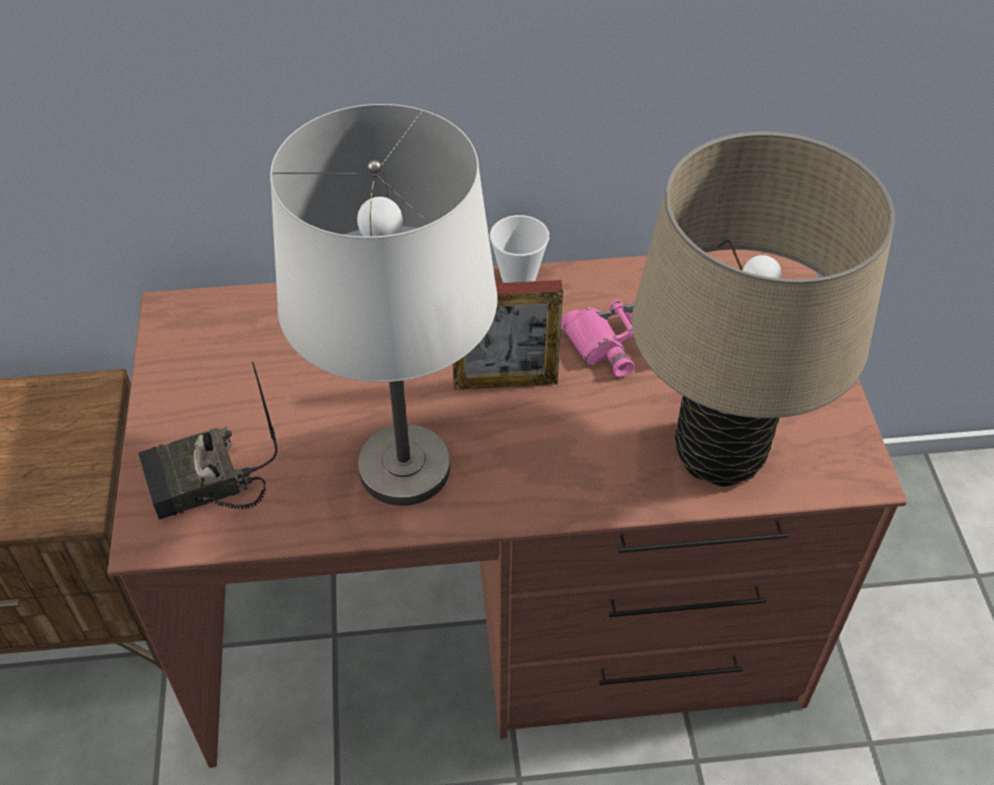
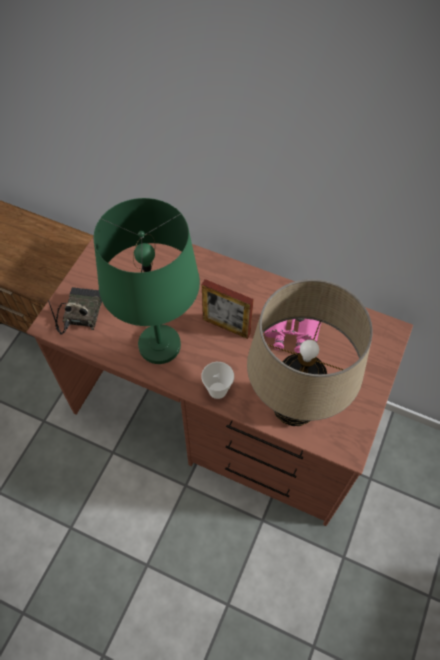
camera: 30 degrees right, 10 degrees up
radio [138,361,278,520] -> radio turned 90 degrees clockwise [48,287,102,335]
white table lamp [270,104,498,506] -> green table lamp [94,198,200,364]
cup [490,215,549,283] -> cup moved to [201,362,234,399]

